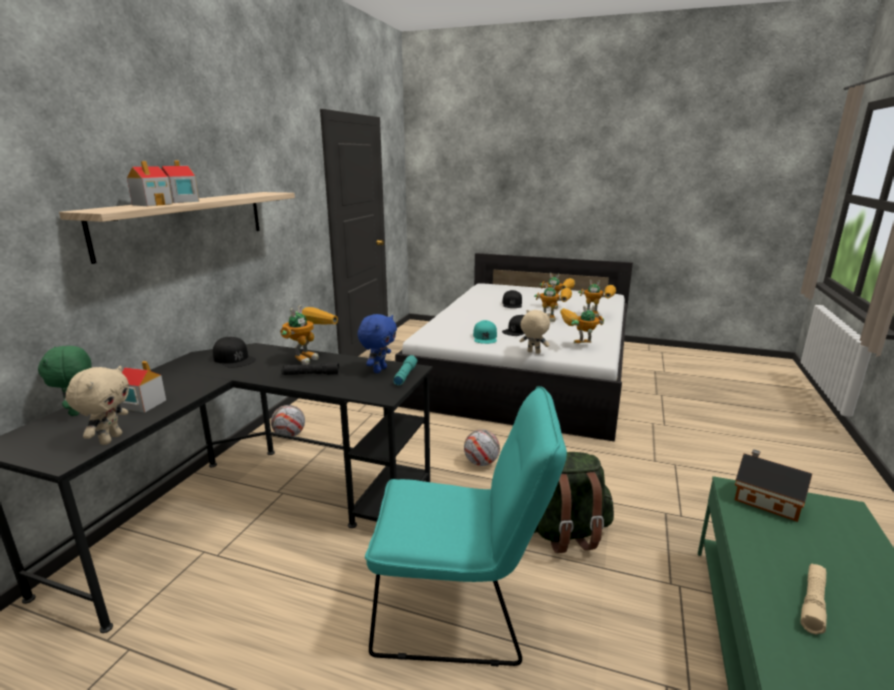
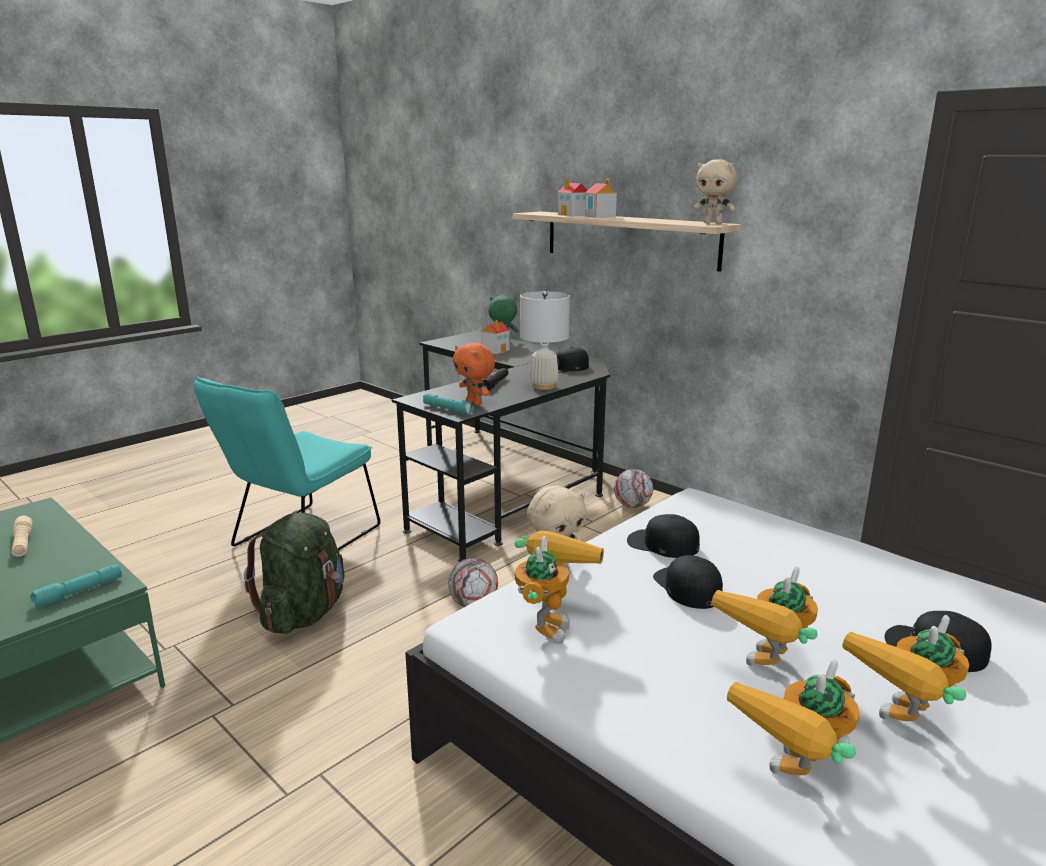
camera: 115 degrees right, 0 degrees up
beige plush toy [66,366,129,445] -> beige plush toy moved to [694,159,737,224]
toy robot [280,305,338,365] -> white table lamp [520,291,570,390]
blue plush toy [358,314,397,373] -> orange plush toy [453,343,495,406]
turquoise cap [473,320,497,344] -> black cap [627,514,700,558]
toy house [735,449,812,522] -> turquoise flashlight [30,564,122,608]

